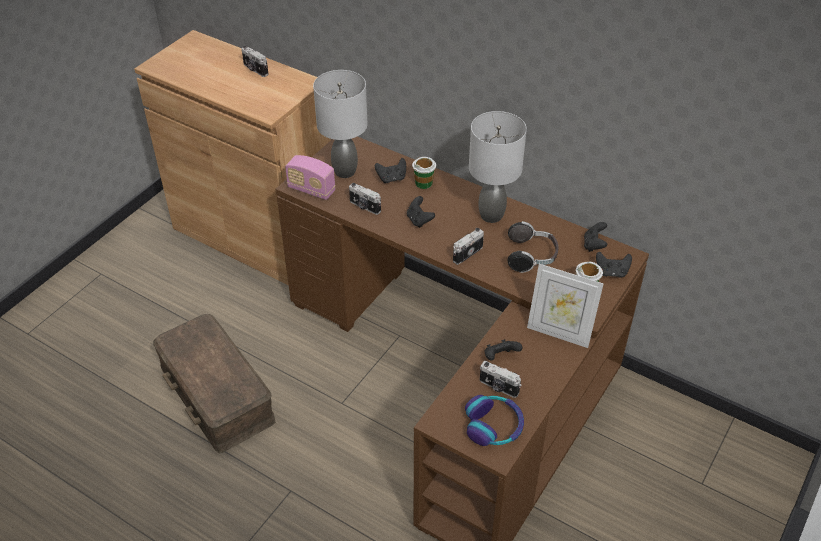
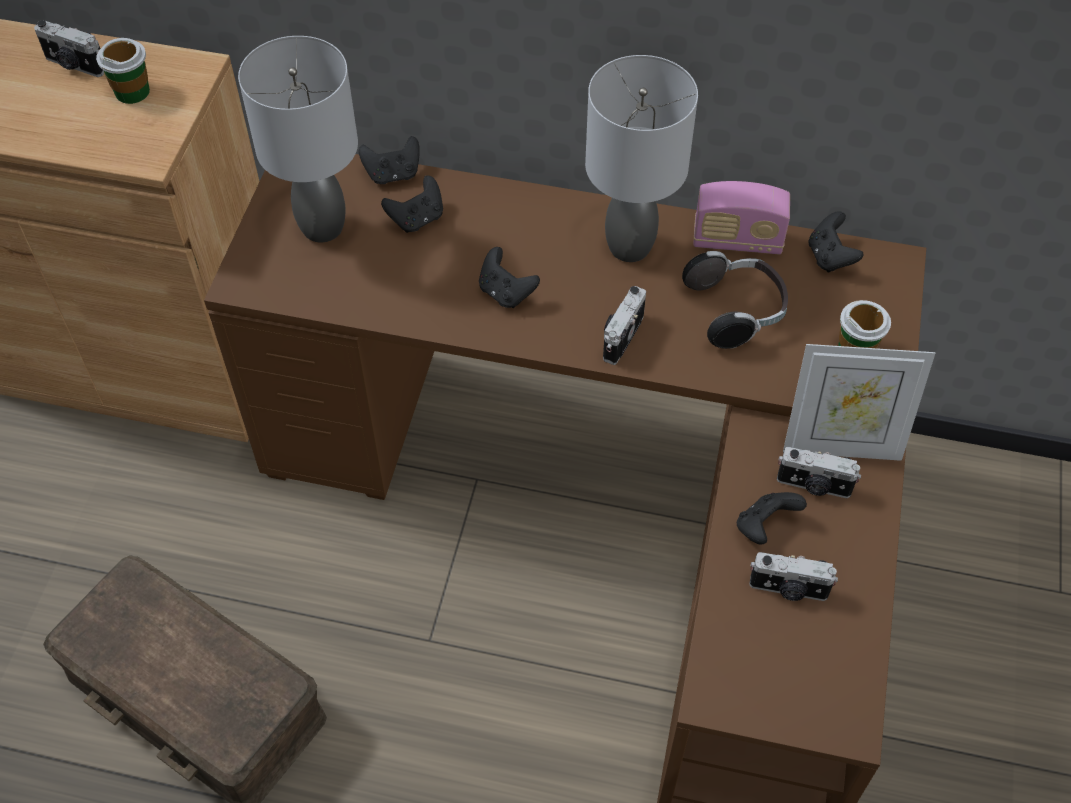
camera: 20 degrees left, 10 degrees up
radio [285,155,336,200] -> radio moved to [694,181,790,254]
camera [349,183,381,215] -> camera moved to [777,447,861,498]
cup [412,157,436,189] -> cup moved to [96,38,150,104]
headphones [465,395,524,446] -> none
black game controller [596,252,632,278] -> black game controller moved to [359,136,420,184]

